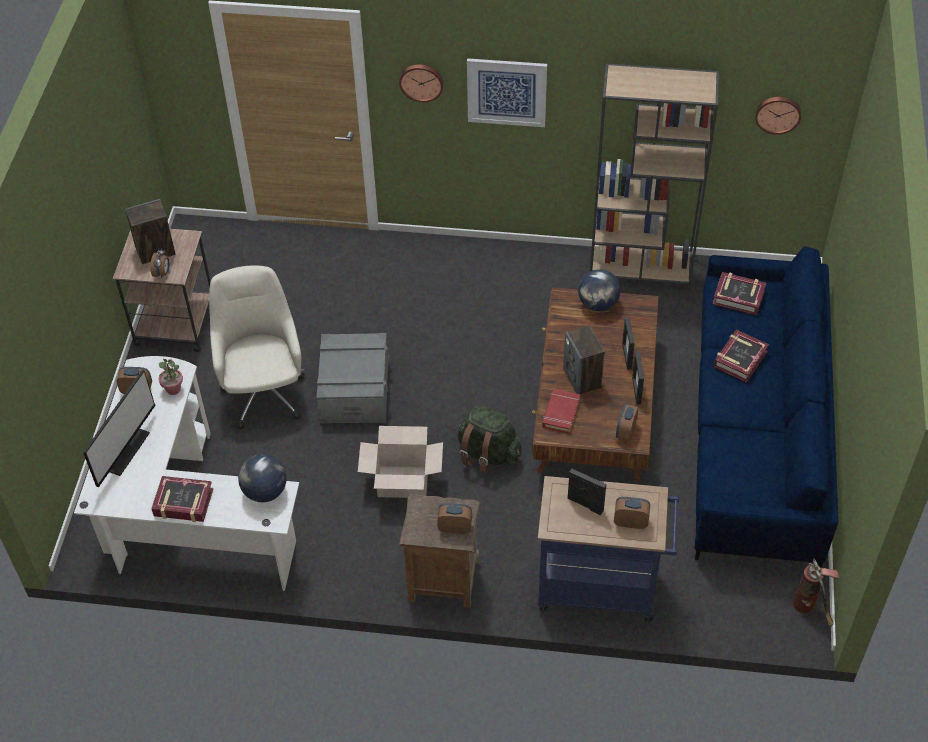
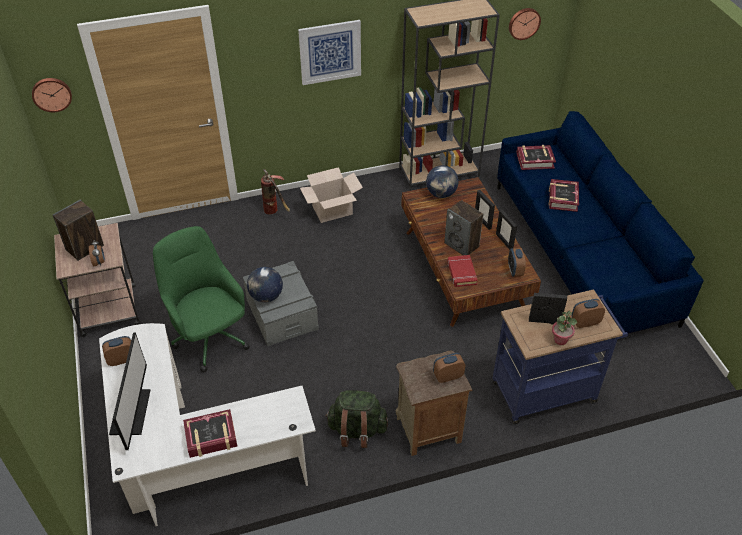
camera: 25 degrees left, 5 degrees down
potted plant [159,359,183,395] -> potted plant moved to [552,311,577,345]
beige office chair [209,265,305,430] -> green office chair [153,226,250,373]
globe [238,454,287,502] -> globe moved to [247,267,283,303]
cardboard box [358,426,443,498] -> cardboard box moved to [300,167,363,223]
wall clock [399,65,444,102] -> wall clock moved to [32,78,72,112]
green backpack [458,406,522,474] -> green backpack moved to [326,390,388,448]
fire extinguisher [793,558,839,627] -> fire extinguisher moved to [261,169,290,214]

